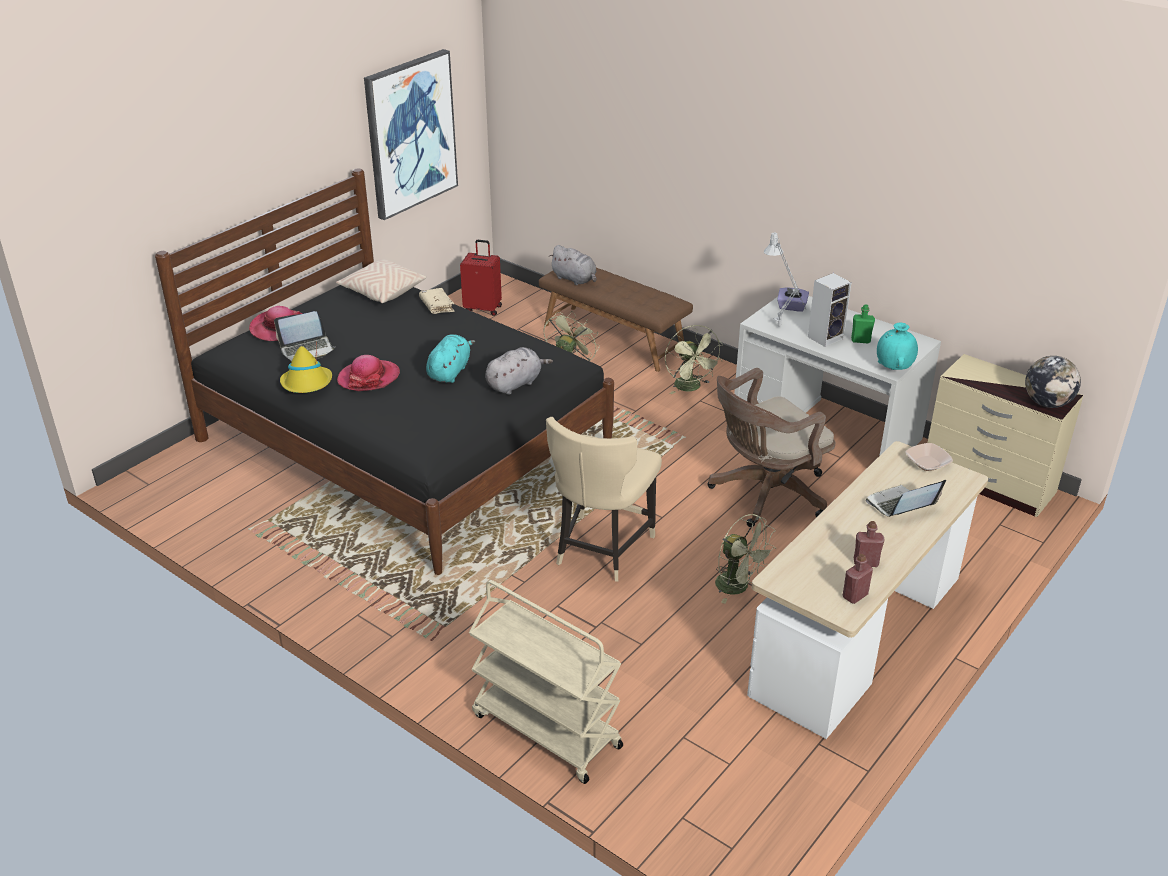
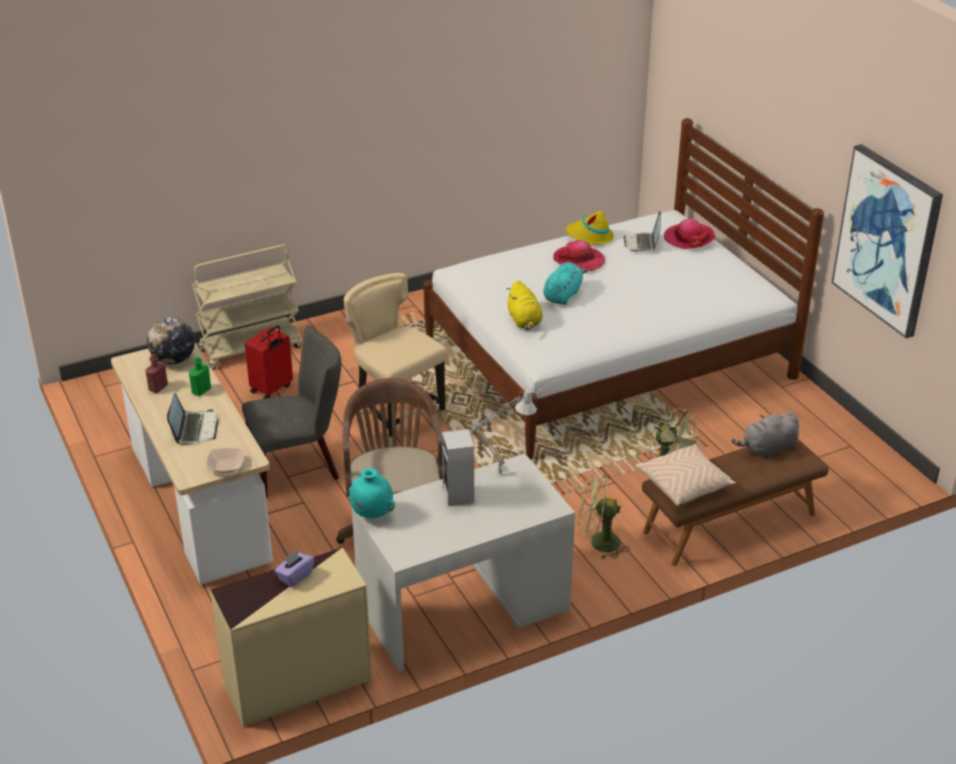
camera: 115 degrees right, 0 degrees up
black bed [155,168,614,575] -> white bed [423,118,824,460]
beige pillow [336,259,426,303] -> beige pillow moved to [635,444,736,506]
beige book [419,288,455,314] -> none
turquoise plush toy [426,334,475,383] -> turquoise plush toy turned 105 degrees counterclockwise [543,263,588,305]
red suitcase [460,240,502,316] -> red suitcase moved to [245,325,293,399]
grey plush toy [485,347,553,395] -> yellow plush toy [506,281,543,330]
green fan [715,514,776,604] -> grey chair [242,325,341,497]
purple tissue box [777,288,809,312] -> purple tissue box moved to [274,550,314,587]
red bottle [843,554,873,604] -> none
green bottle [851,304,875,343] -> green bottle moved to [189,357,211,396]
globe [1025,356,1081,408] -> globe moved to [147,317,195,365]

